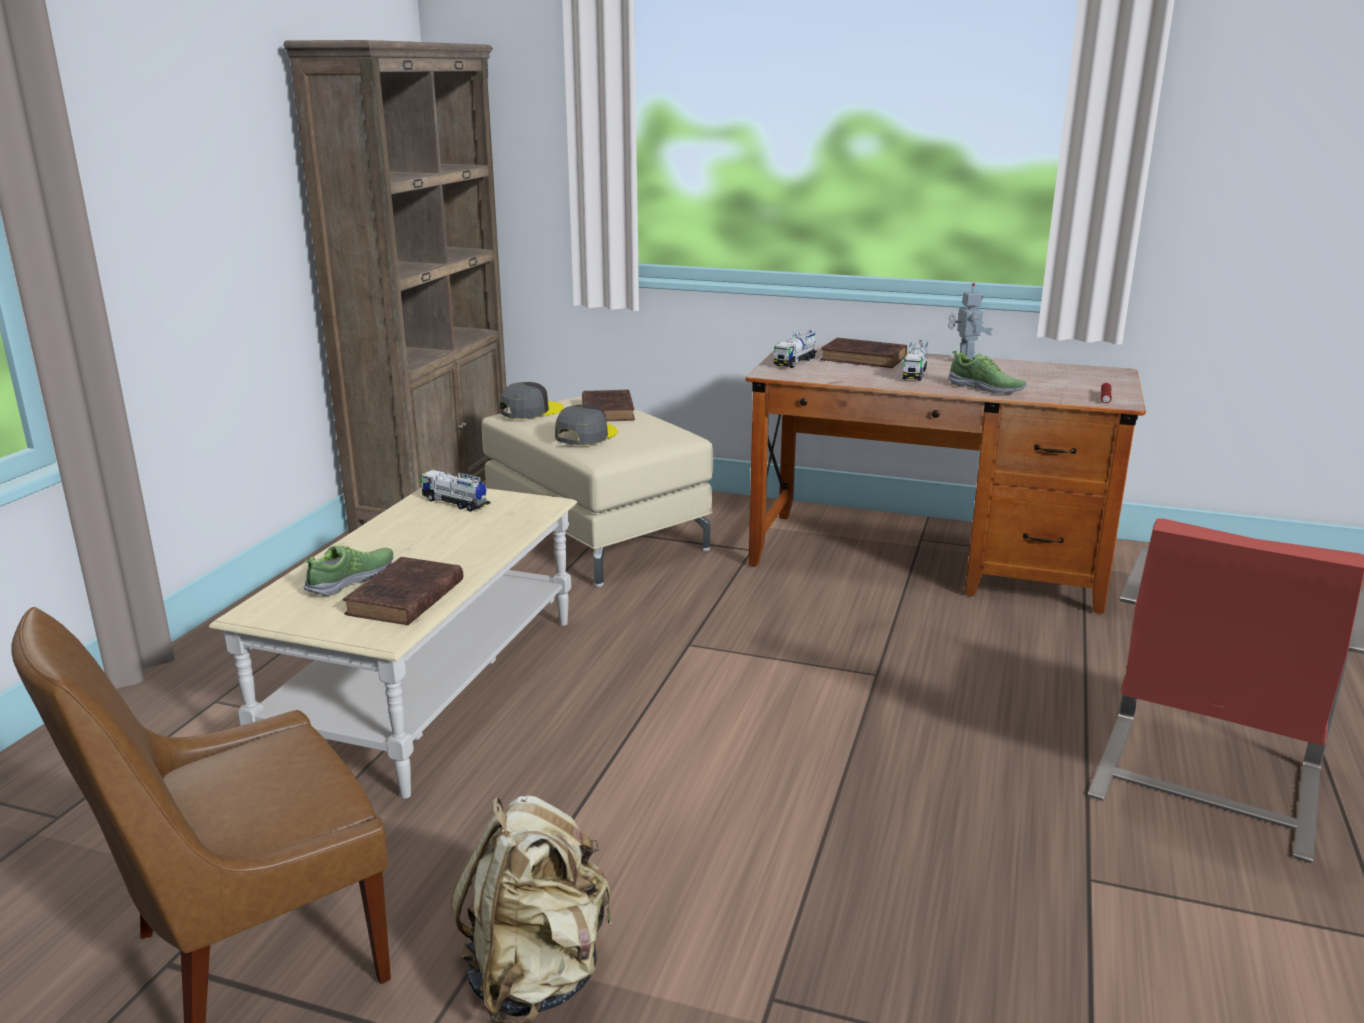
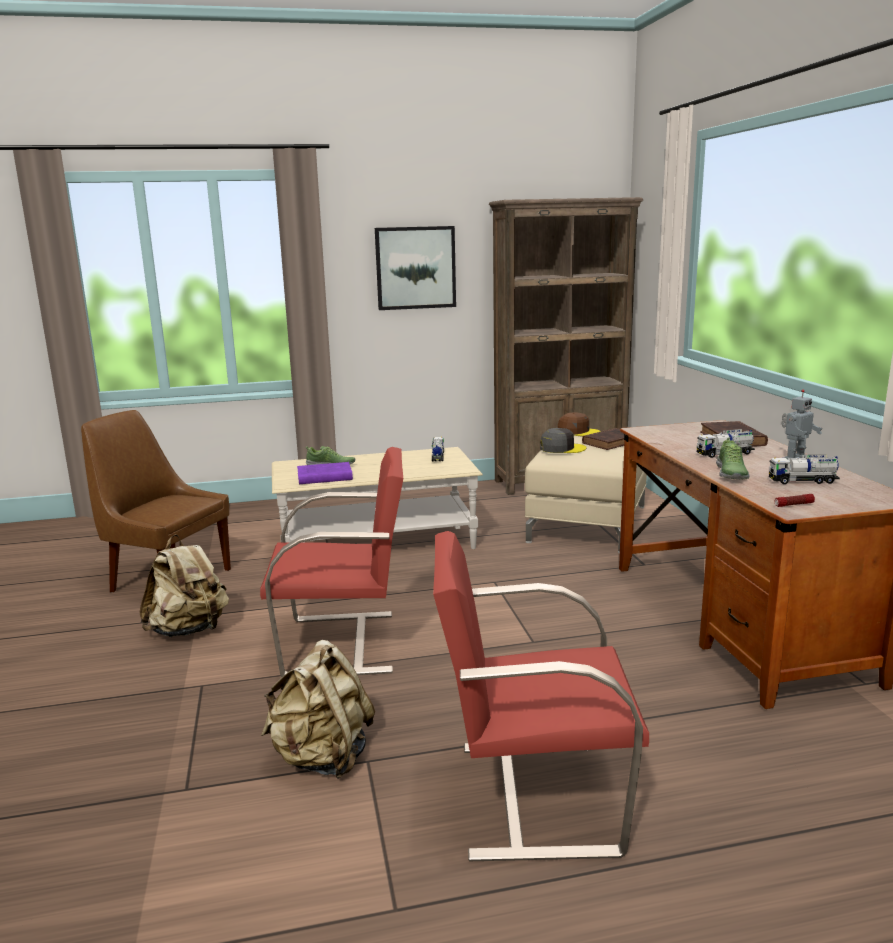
camera: 60 degrees right, 5 degrees down
brown book [343,557,463,625] -> purple book [297,462,353,484]
grey cap [500,382,564,419] -> brown cap [558,412,601,436]
toy truck [774,330,817,368] -> toy truck moved to [769,454,840,484]
none -> red chair [260,447,403,677]
none -> beige backpack [261,640,375,779]
none -> picture [375,226,456,310]

